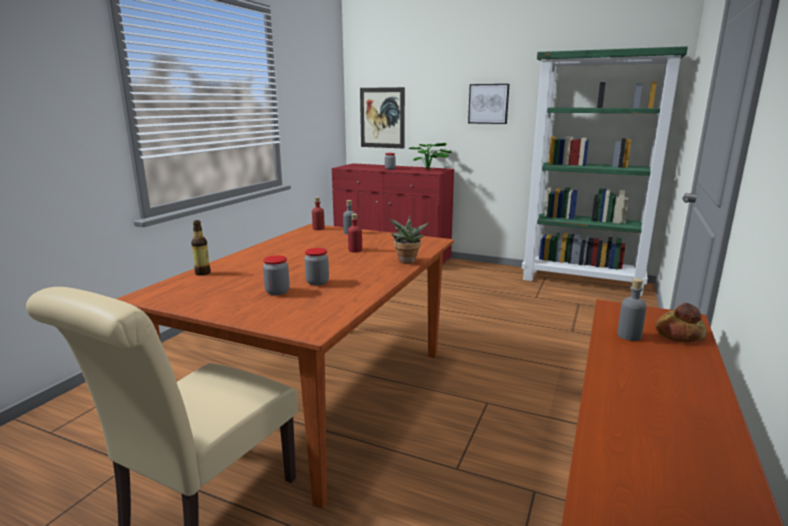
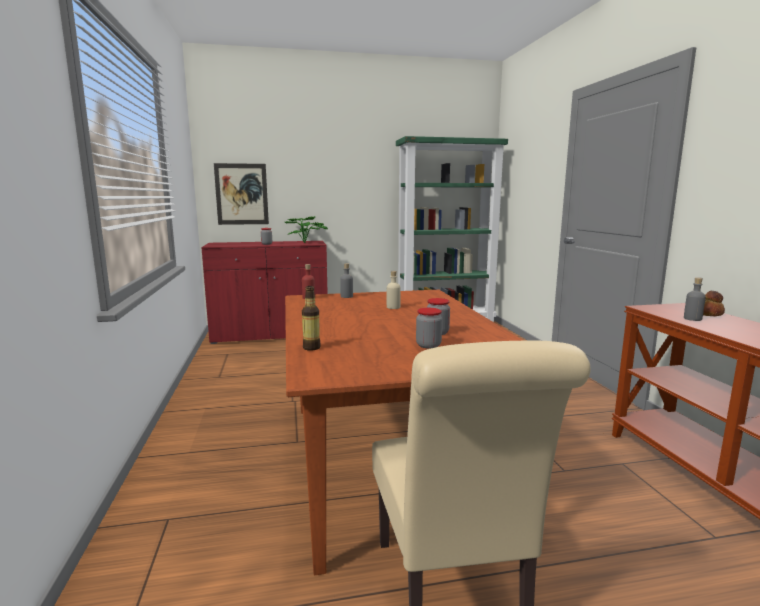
camera: 35 degrees left, 5 degrees down
red bottle [348,214,362,253] -> beige bottle [387,271,401,309]
potted plant [389,215,428,264] -> none
picture [468,84,509,124] -> none

